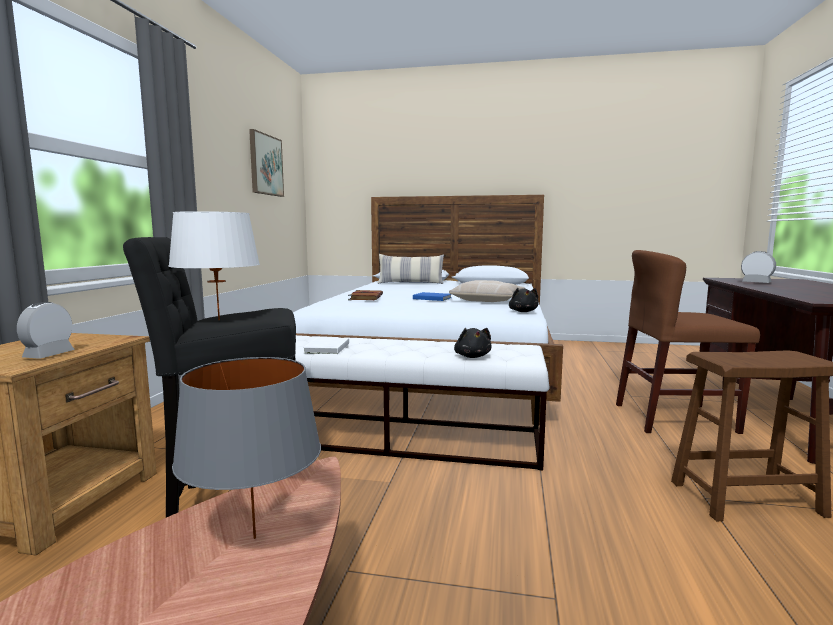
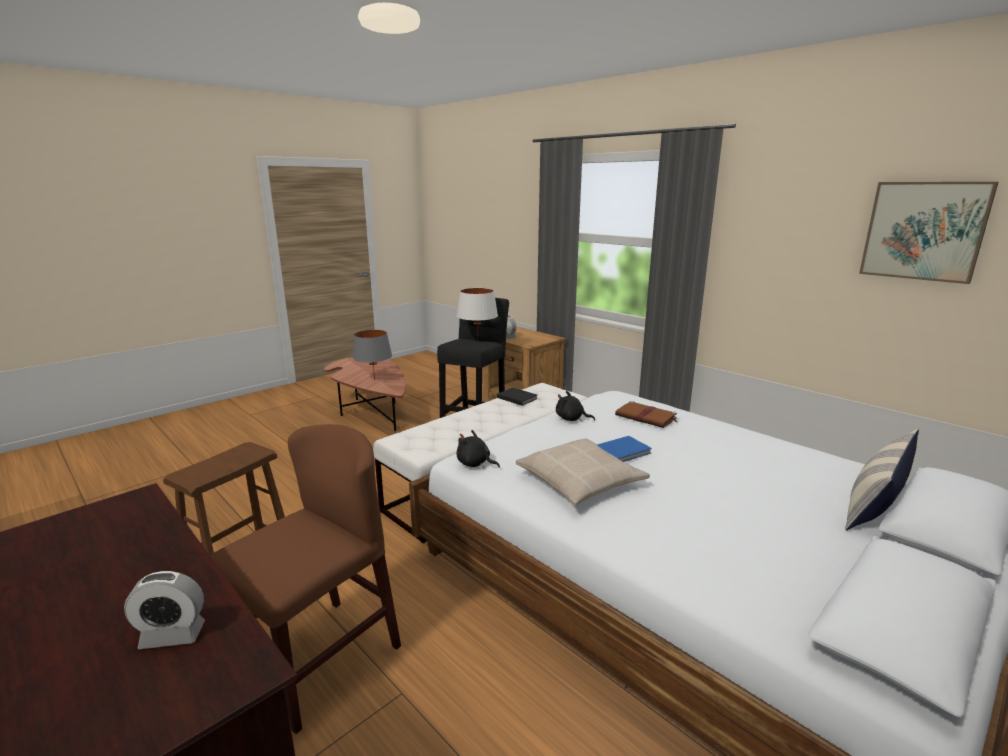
camera: 125 degrees right, 10 degrees up
white book [303,337,349,354] -> black book [497,388,538,406]
black plush toy [454,328,491,358] -> black plush toy moved to [556,391,595,422]

